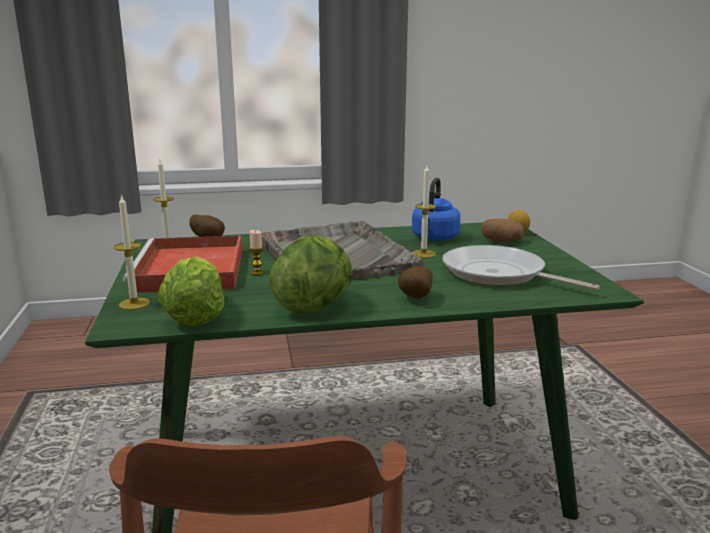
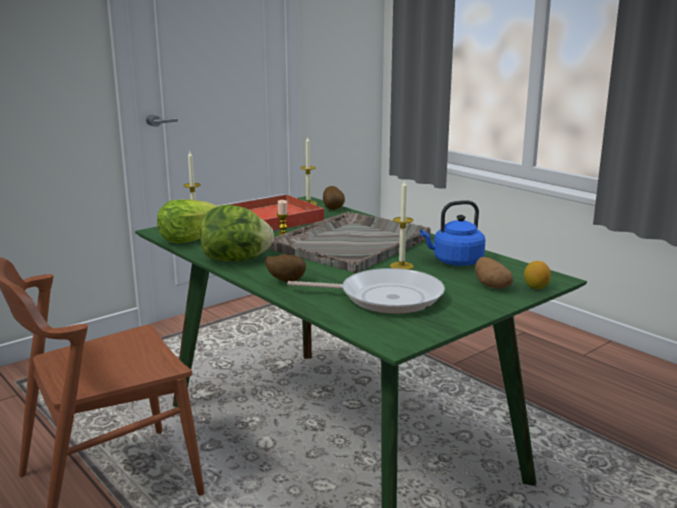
camera: 60 degrees right, 0 degrees up
frying pan [442,245,600,290] -> frying pan turned 90 degrees clockwise [287,268,445,314]

